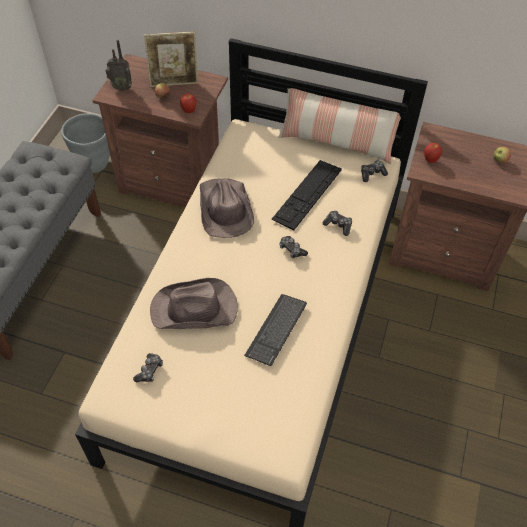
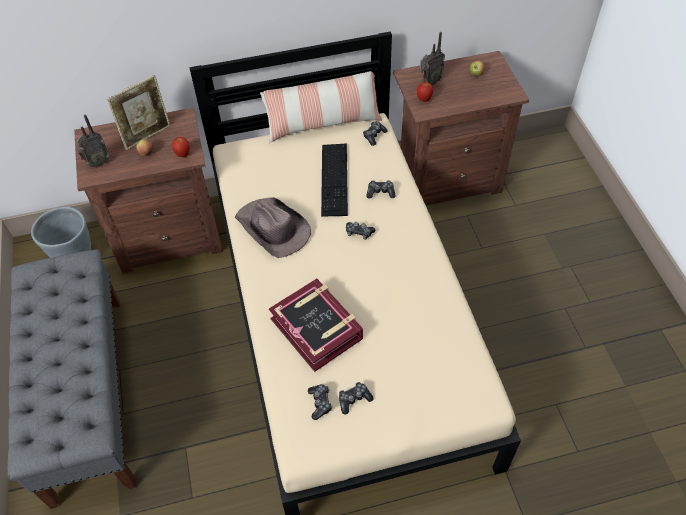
camera: 30 degrees left, 0 degrees up
brown hat [150,278,238,329] -> book [269,278,363,372]
keyboard [244,294,307,366] -> none
none -> game controller [339,382,373,414]
none -> radio [420,32,445,85]

